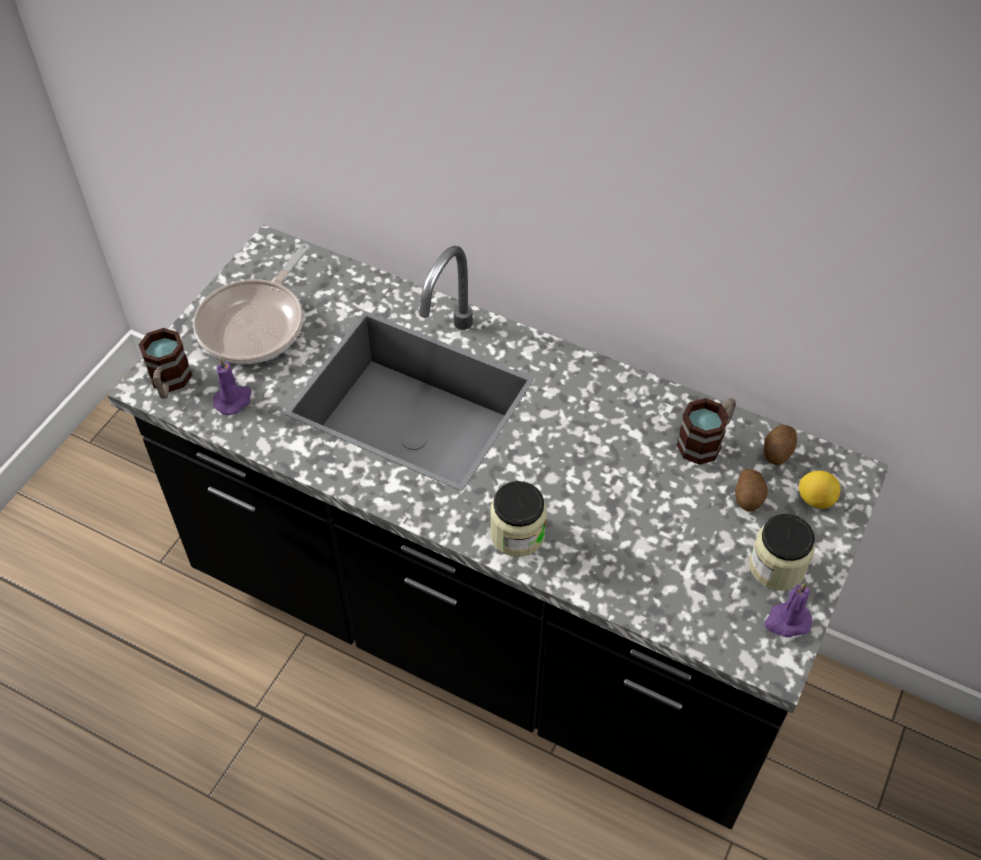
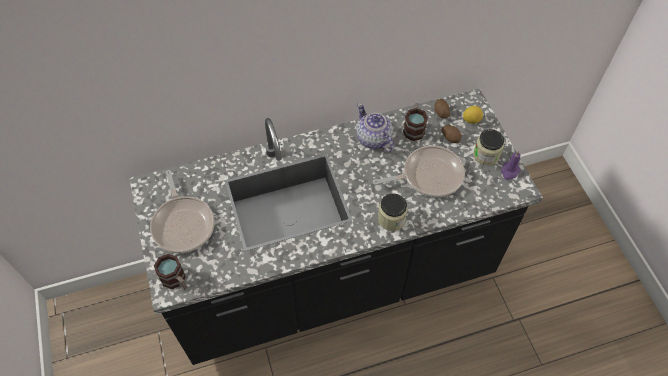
camera: 45 degrees left, 5 degrees up
purple candle [213,358,252,415] -> none
none -> teapot [356,103,394,152]
none -> frying pan [373,146,465,198]

